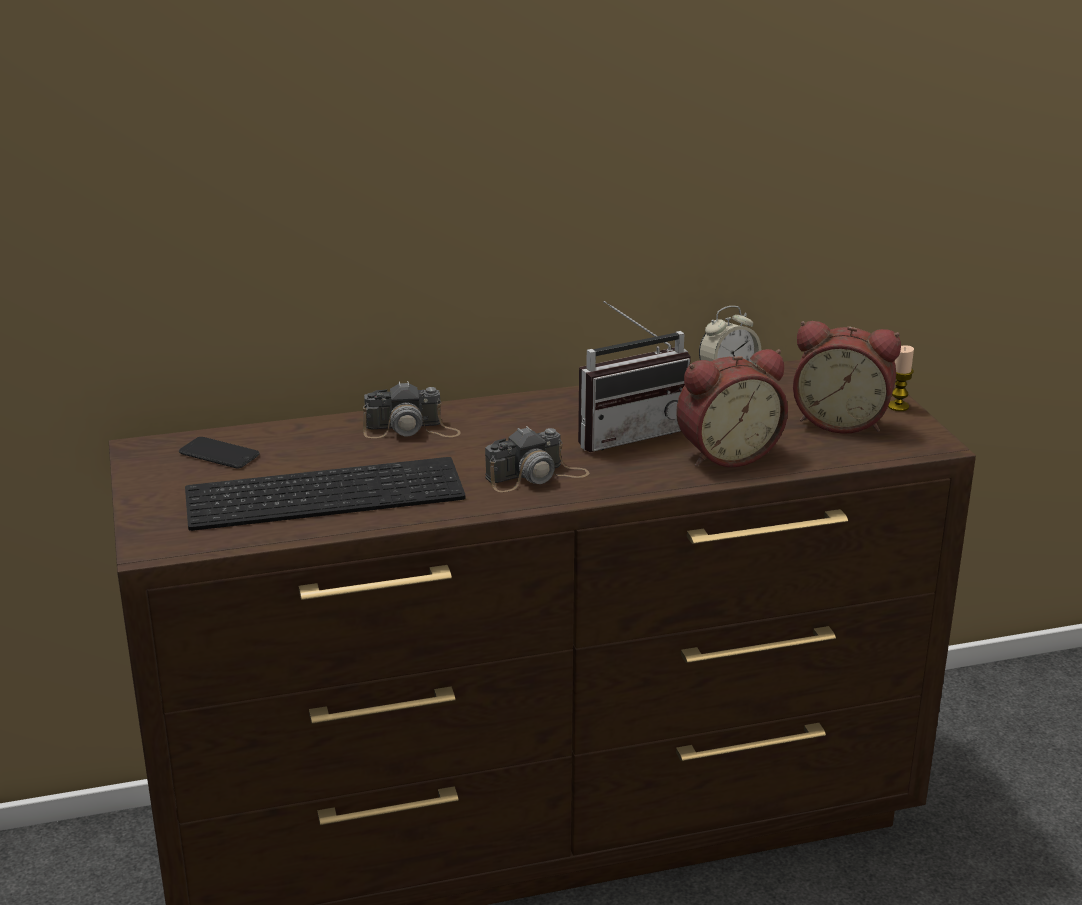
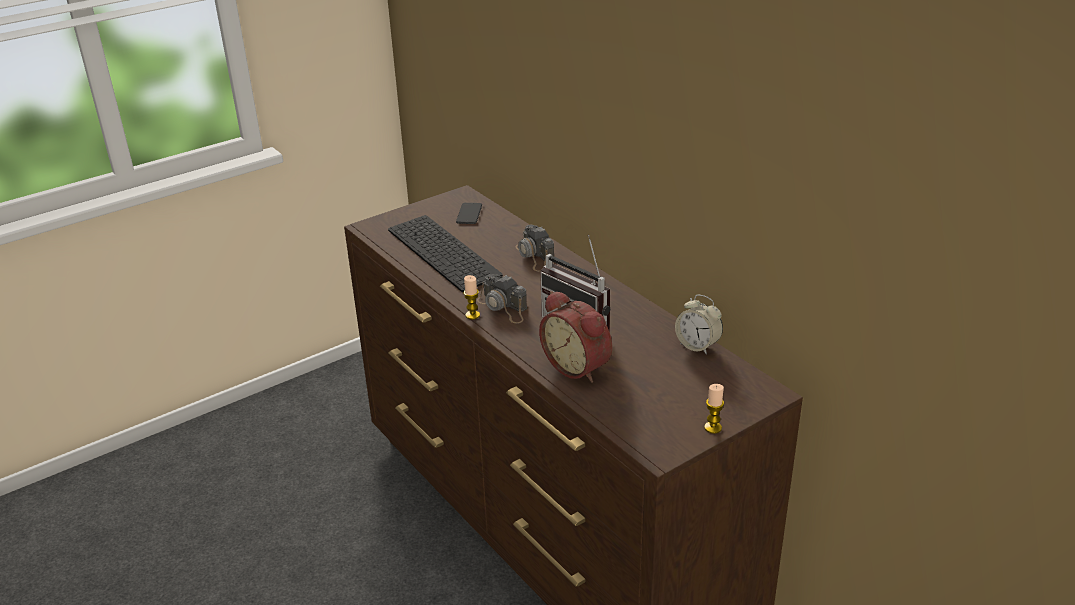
camera: 70 degrees right, 5 degrees up
alarm clock [793,321,901,434] -> none
none -> candle [464,275,480,320]

